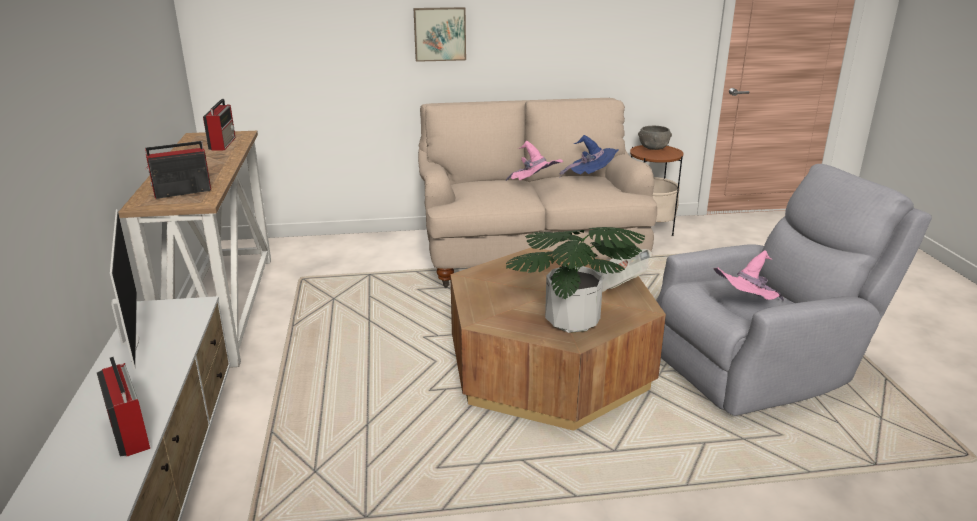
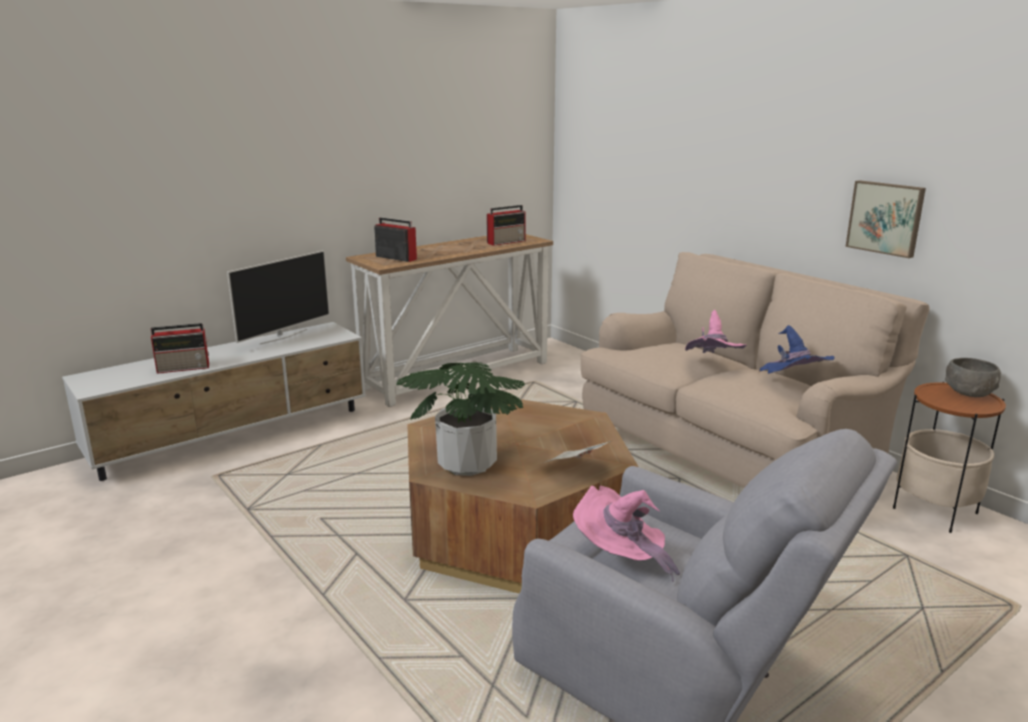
camera: 60 degrees right, 5 degrees down
radio [97,357,150,457] -> radio turned 45 degrees clockwise [151,323,209,374]
picture [413,7,466,62] -> picture moved to [845,180,926,258]

